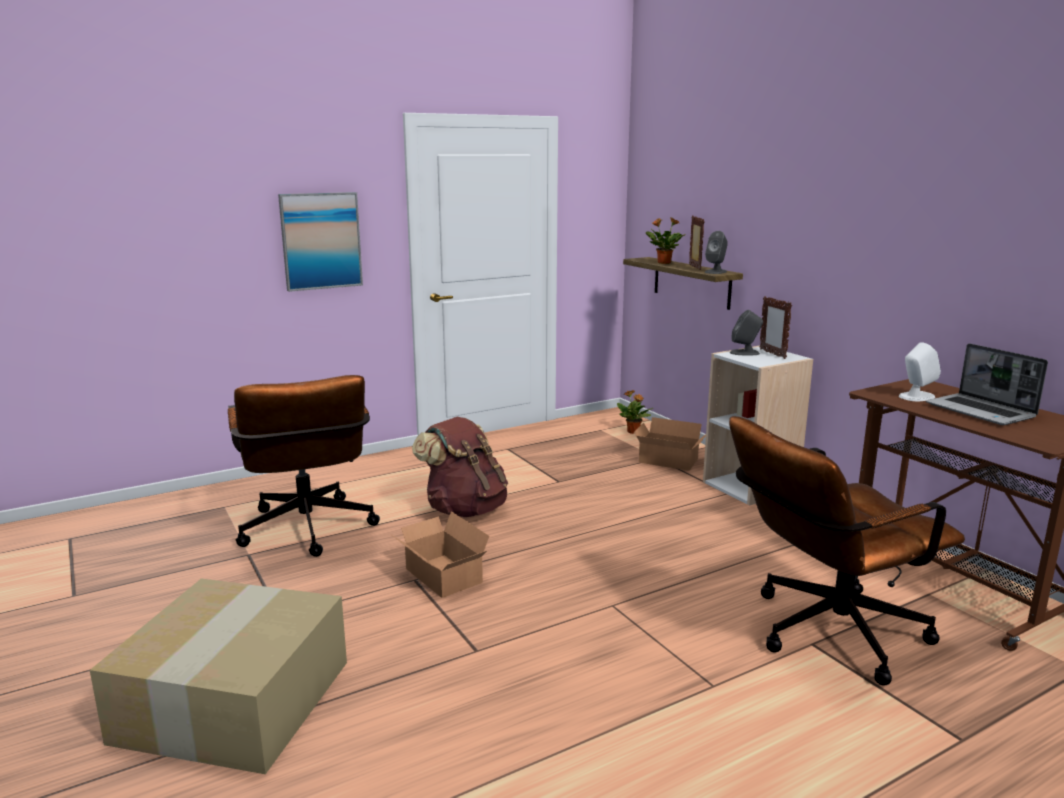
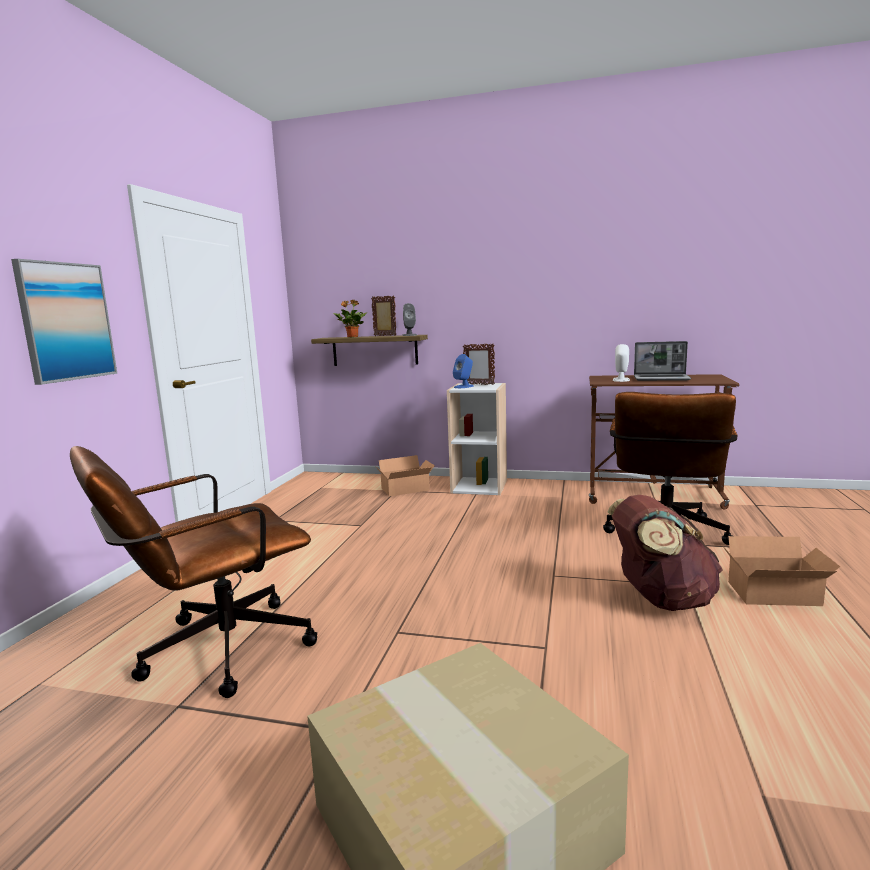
camera: 45 degrees left, 5 degrees down
brown office chair [228,375,380,557] -> brown office chair turned 120 degrees clockwise [70,446,317,698]
cardboard box [390,511,489,598] -> cardboard box moved to [722,536,840,606]
brown backpack [412,417,508,517] -> brown backpack moved to [608,495,723,611]
potted plant [617,390,653,434] -> none
grey speaker [730,310,763,355] -> blue speaker [453,354,473,388]

